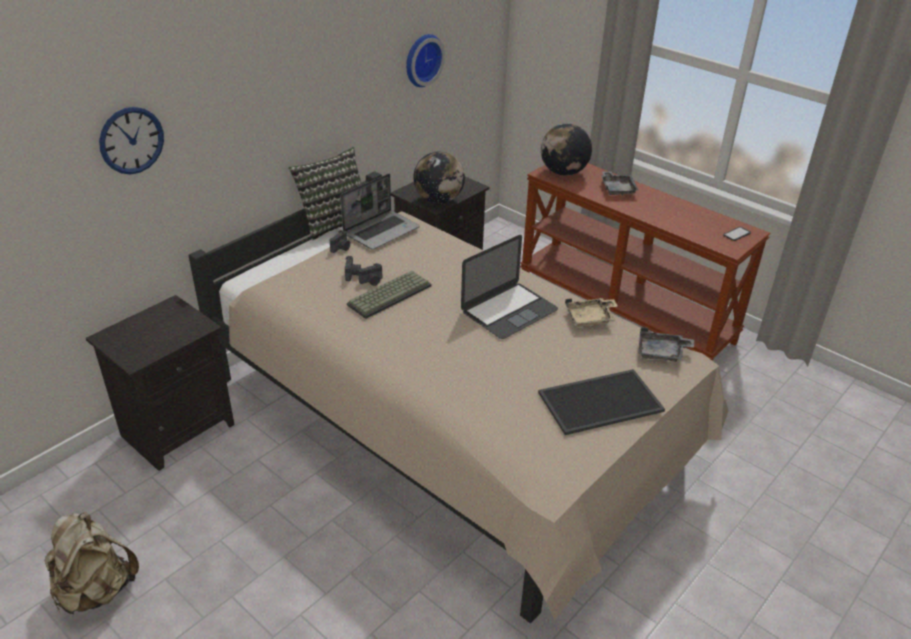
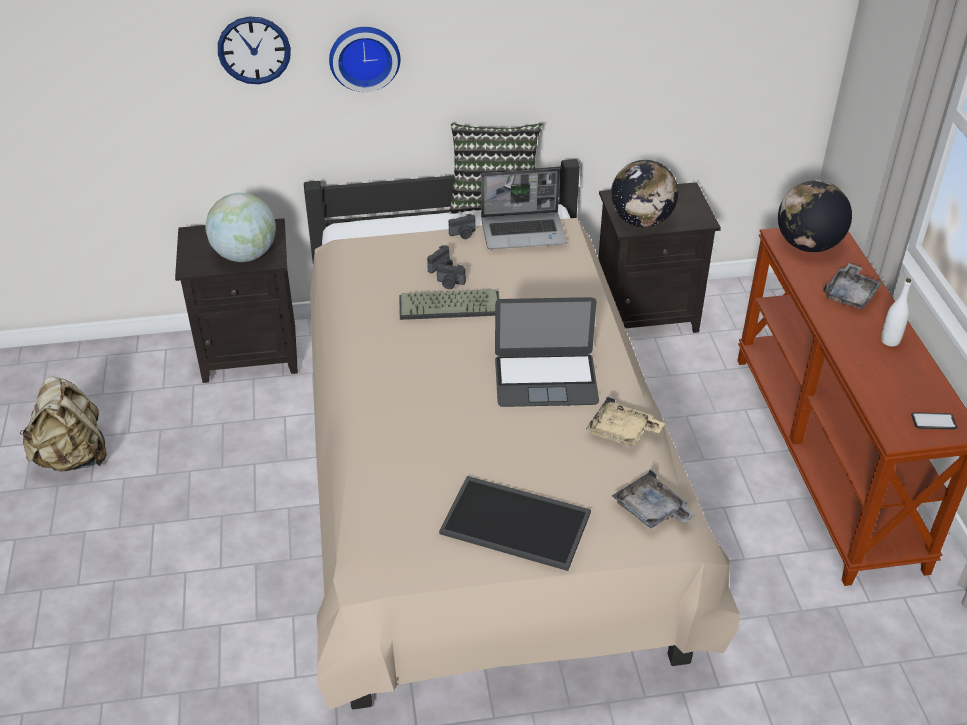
camera: 40 degrees right, 5 degrees up
wall clock [407,34,445,87] -> wall clock moved to [329,27,400,92]
none -> globe [205,193,276,262]
none -> white bottle [881,278,911,347]

